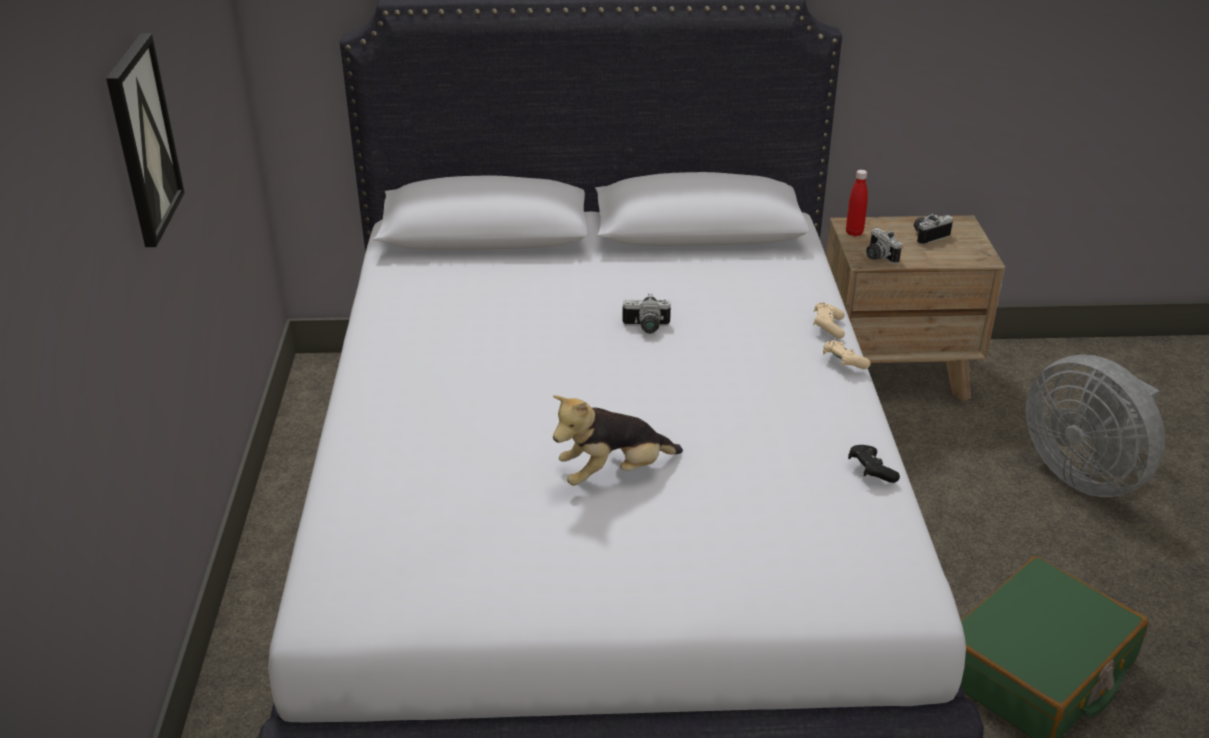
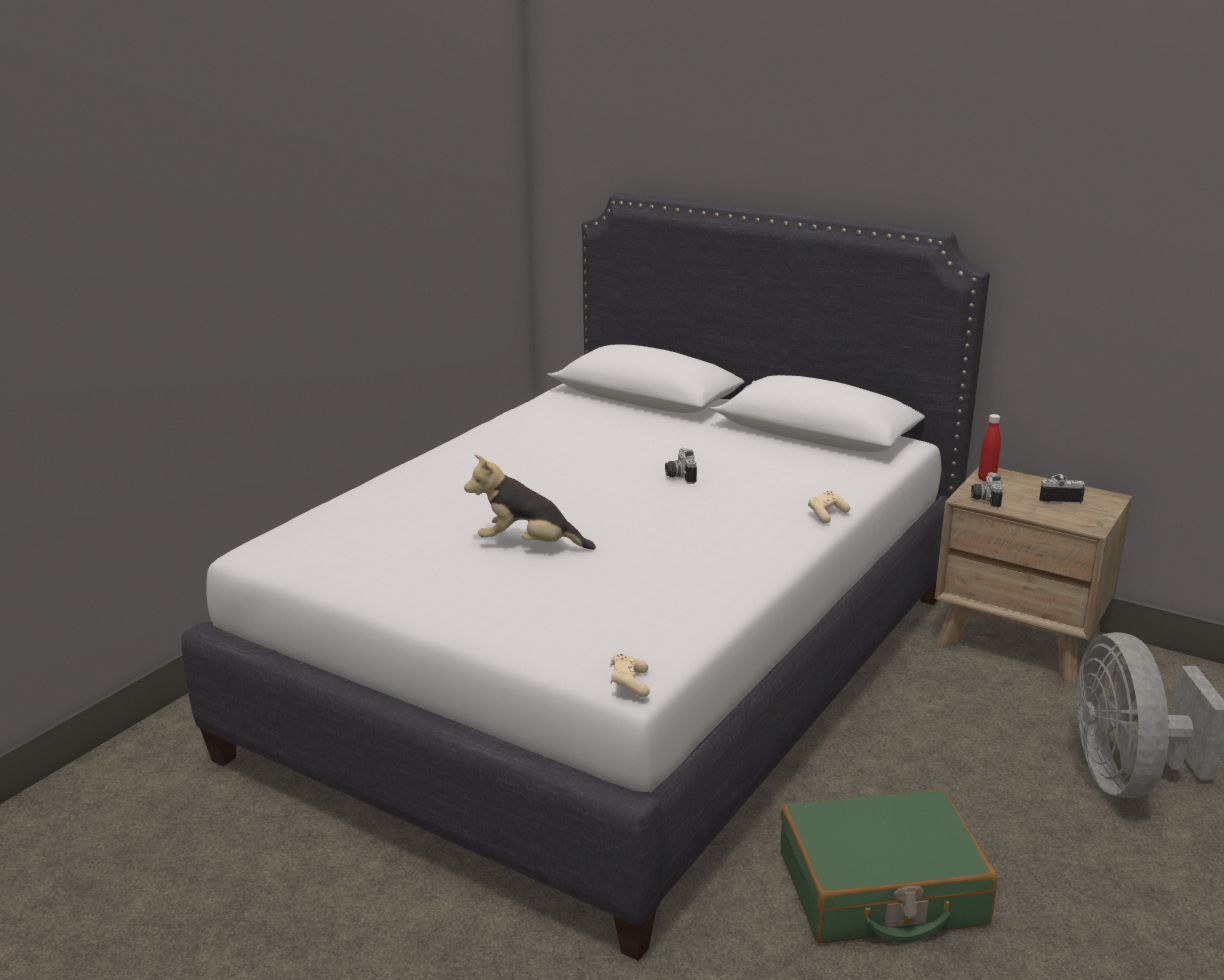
camera: 35 degrees right, 10 degrees down
picture [106,34,185,247] -> none
camera [622,294,671,334] -> camera turned 45 degrees clockwise [665,448,697,484]
beige game controller [823,341,871,369] -> beige game controller moved to [610,654,650,697]
black game controller [848,445,900,483] -> none

